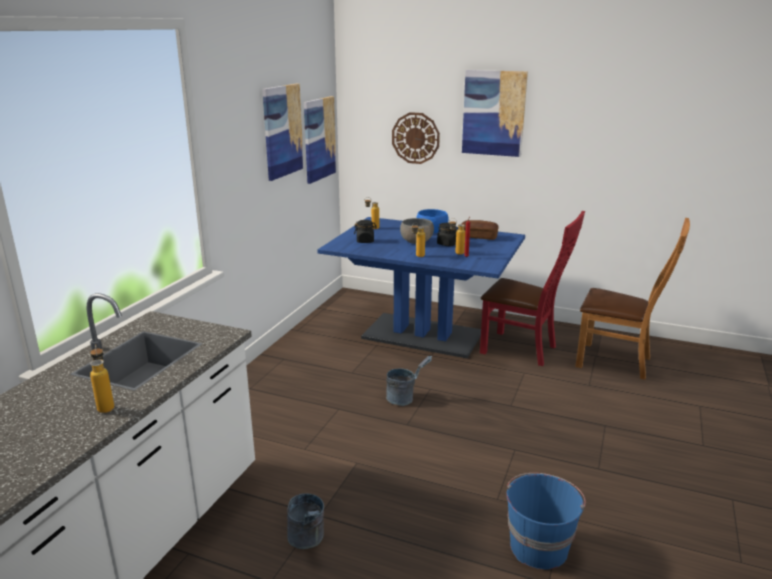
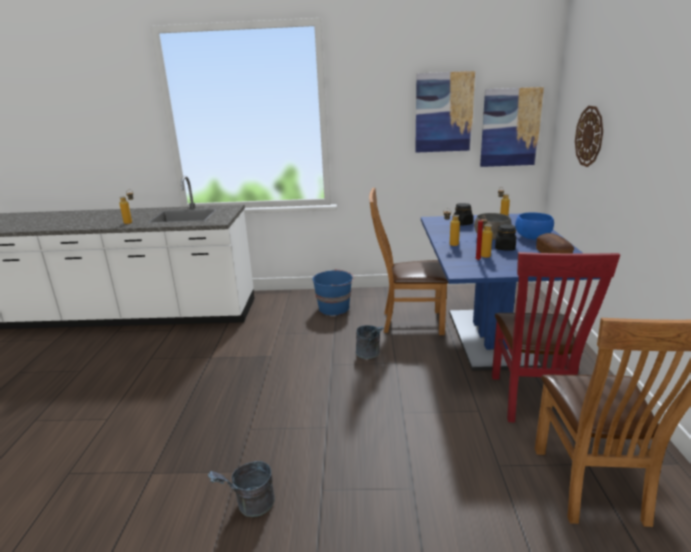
camera: 70 degrees right, 0 degrees up
grey bucket [287,493,324,549] -> grey bucket moved to [208,461,275,517]
picture [462,70,528,157] -> none
blue bucket [506,473,586,570] -> blue bucket moved to [312,269,354,315]
none -> brown chair [369,188,448,335]

